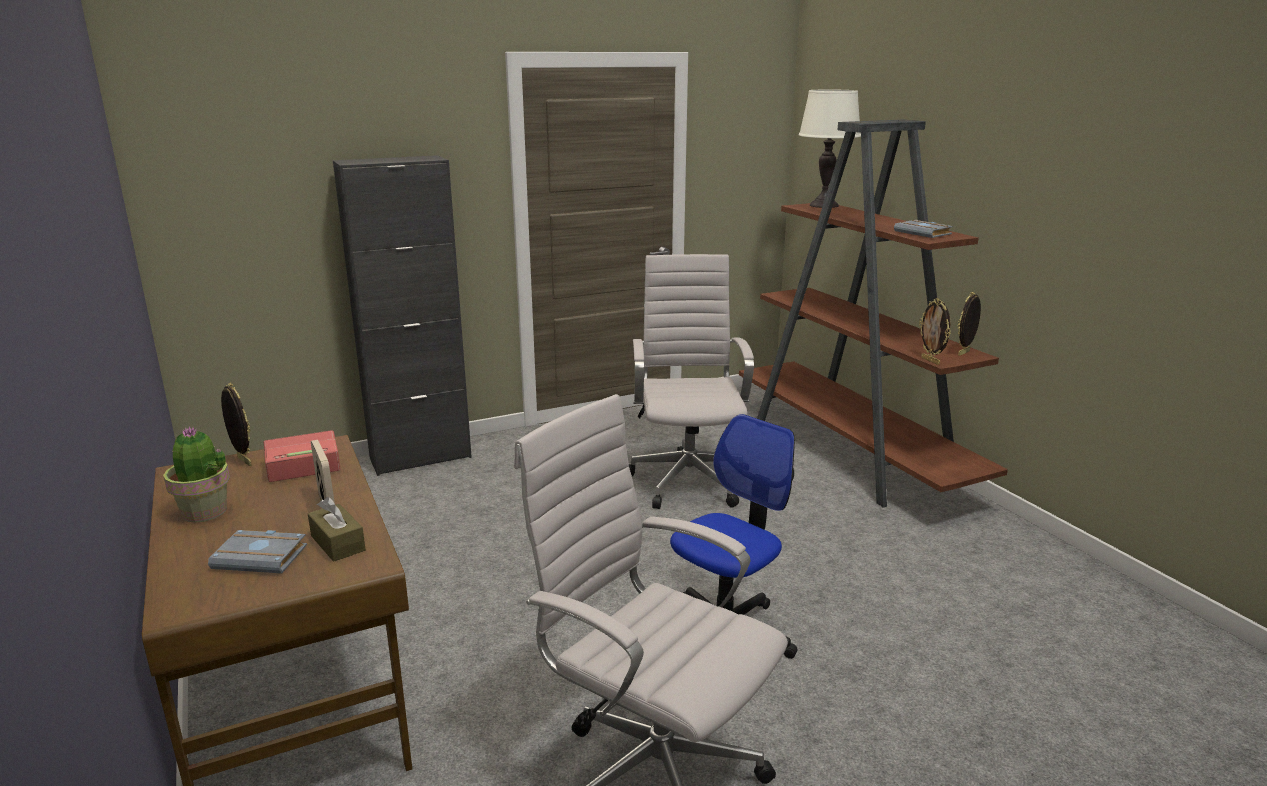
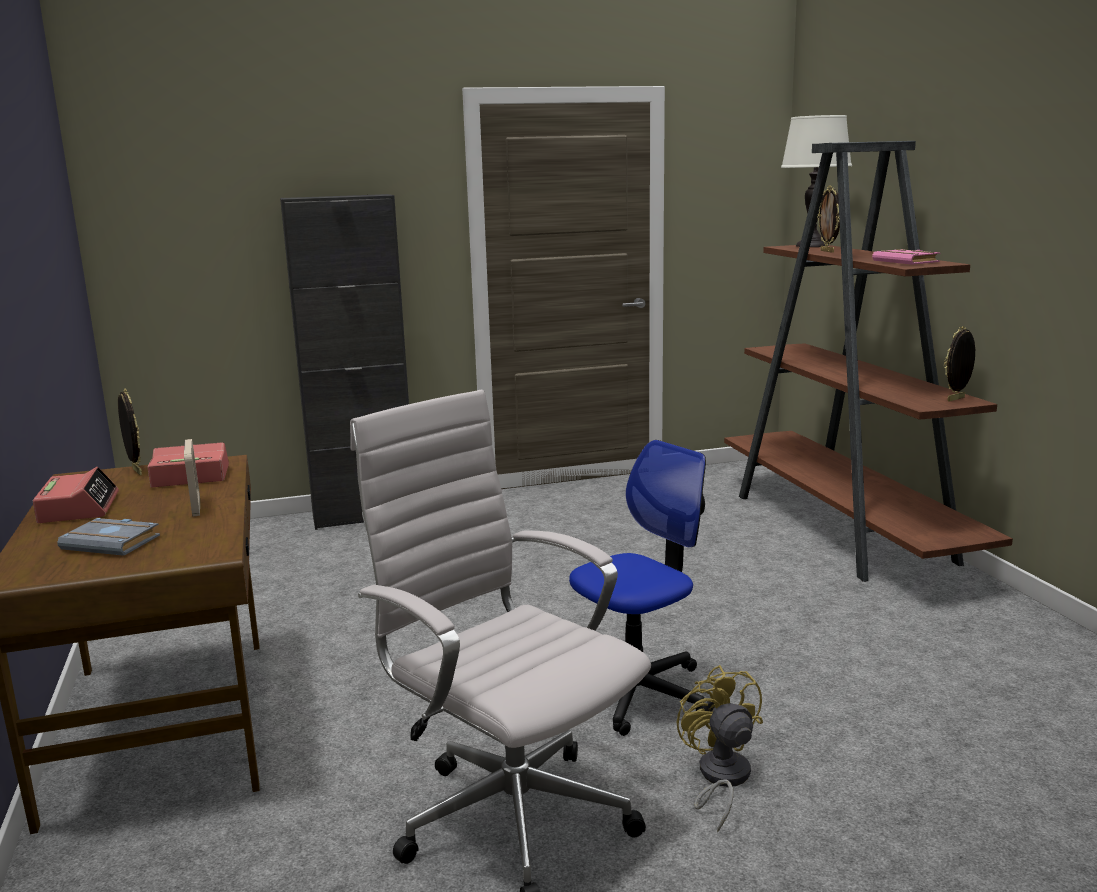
camera: 10 degrees right, 5 degrees down
potted plant [163,426,230,523] -> alarm clock [33,467,119,523]
brown tissue box [308,497,366,562] -> none
white office chair [629,254,754,509] -> none
grey book [894,220,953,238] -> pink book [872,249,940,265]
picture frame [919,298,951,365] -> picture frame moved to [817,185,840,253]
none -> yellow fan [677,665,763,832]

